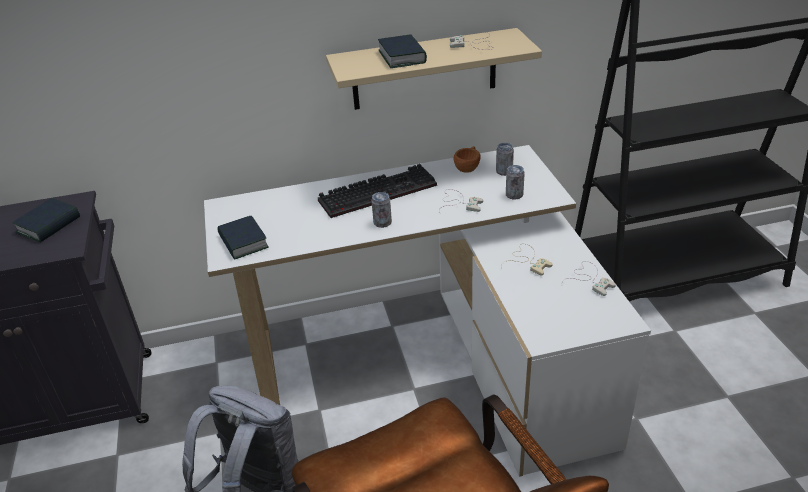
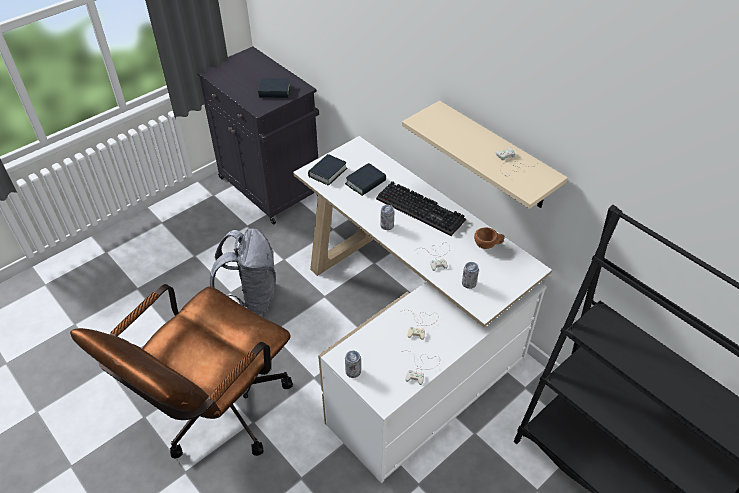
camera: 60 degrees right, 10 degrees up
book [378,34,427,68] -> book moved to [345,163,386,196]
can [496,143,514,176] -> can moved to [345,350,361,378]

